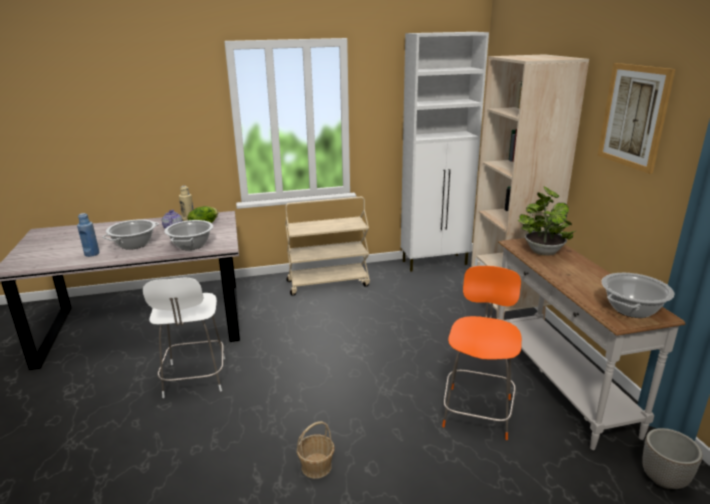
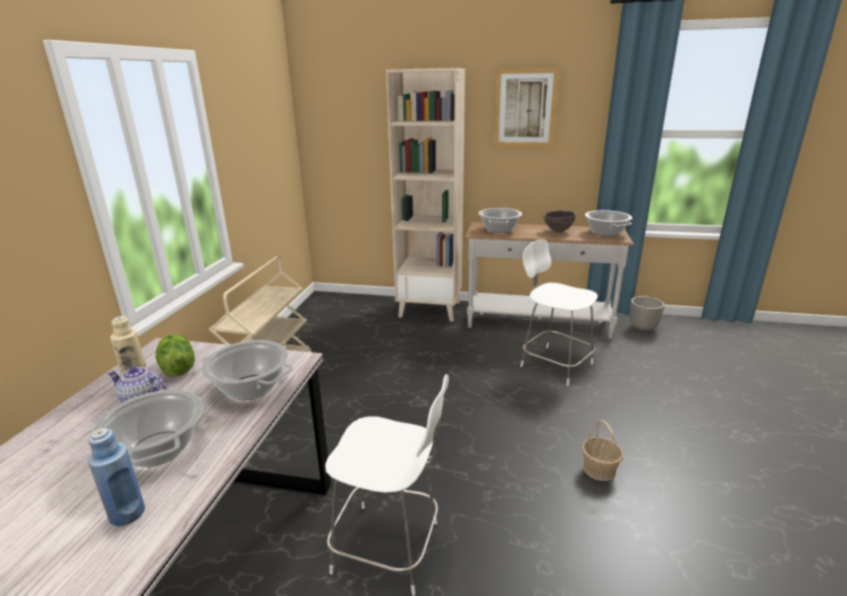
camera: 65 degrees left, 0 degrees up
white cabinet [401,32,489,271] -> none
orange chair [442,266,522,440] -> white chair [520,239,598,386]
potted plant [518,186,576,256] -> cooking pot [478,208,522,233]
none -> brown bowl [543,210,577,232]

